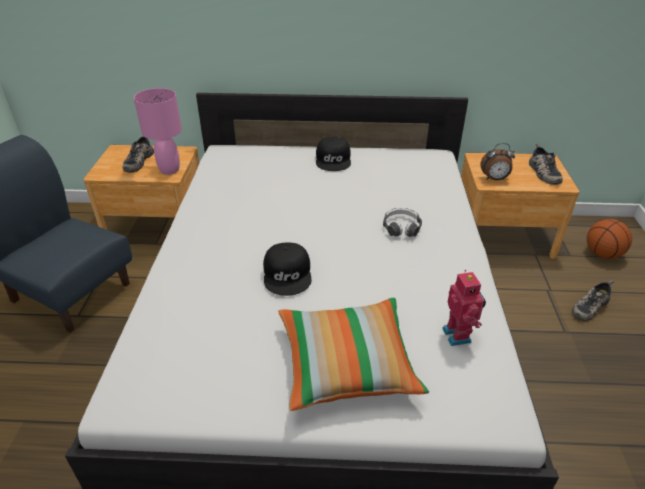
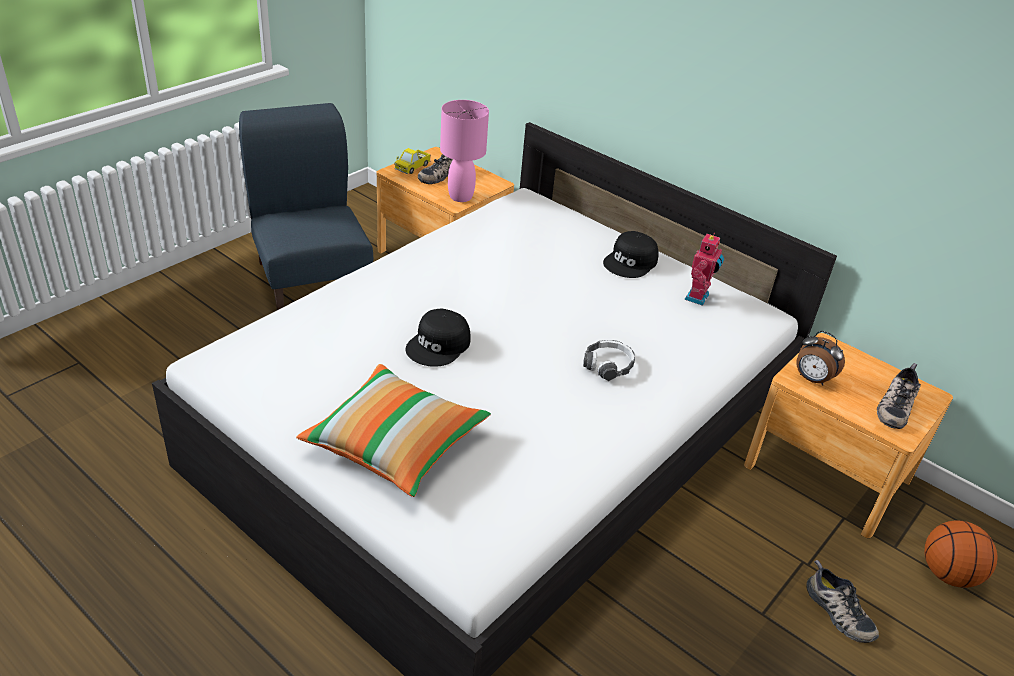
camera: 35 degrees right, 0 degrees up
toy robot [442,270,486,346] -> toy robot moved to [684,233,724,306]
shoe [572,280,614,321] -> shoe turned 120 degrees counterclockwise [806,560,879,643]
none -> toy truck [394,148,431,174]

